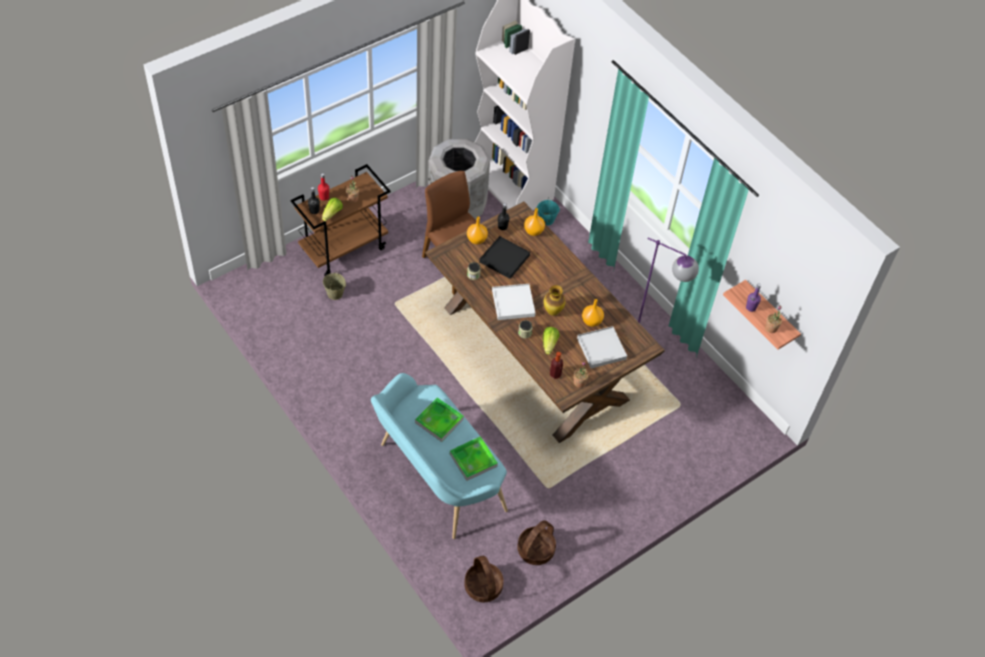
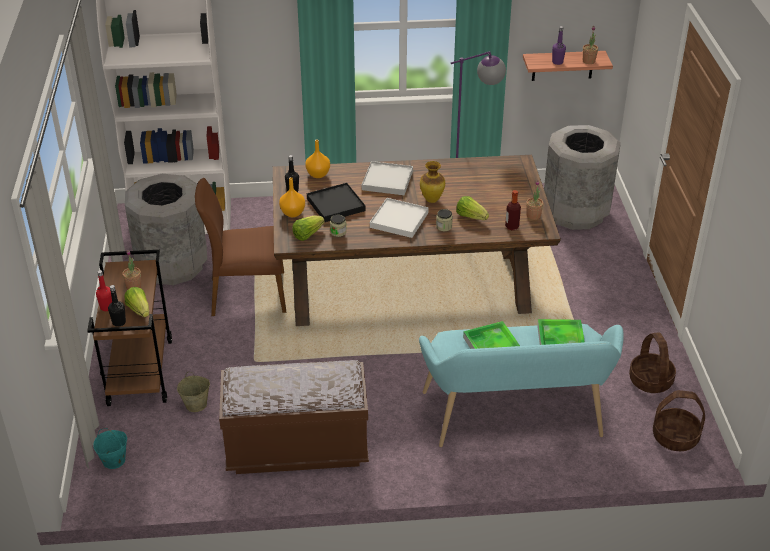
camera: 55 degrees left, 15 degrees down
turquoise bucket [537,199,560,226] -> turquoise bucket moved to [93,428,127,469]
white tray [577,326,627,368] -> white tray moved to [362,161,413,195]
orange vase [582,299,604,327] -> none
none -> brown bench [219,360,369,474]
none -> lettuce [292,216,325,241]
none -> grey trash can [544,125,621,230]

